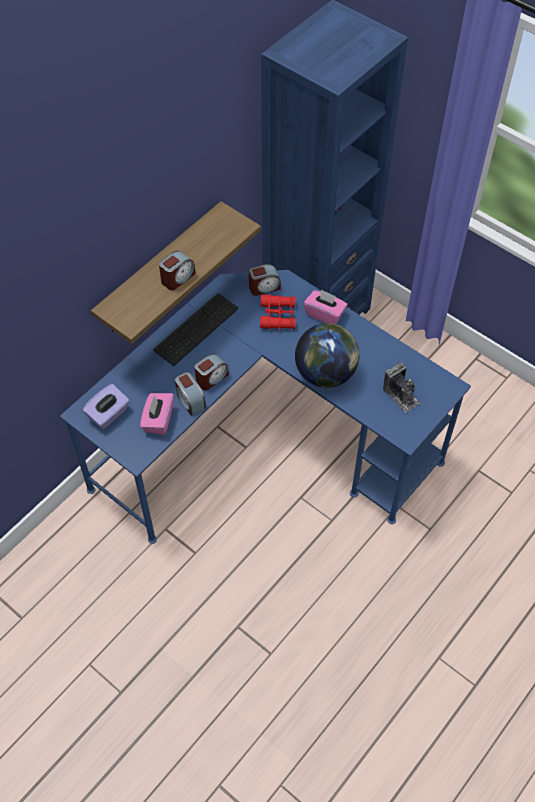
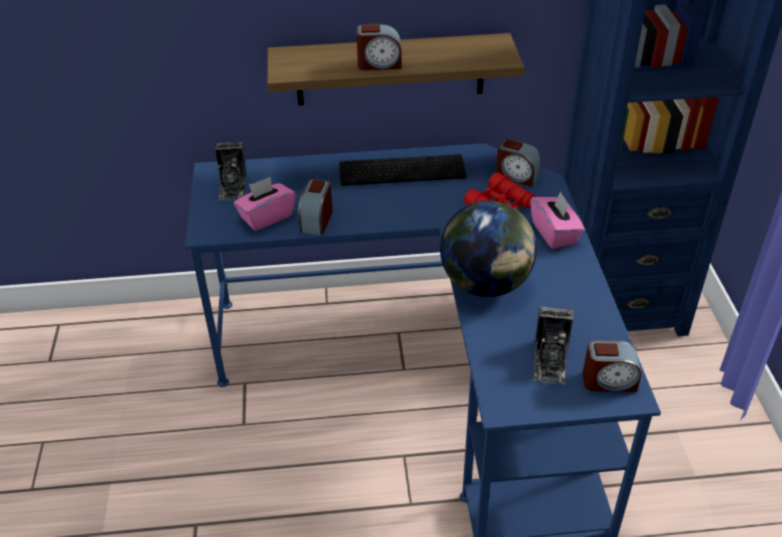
camera: 45 degrees right, 15 degrees down
purple tissue box [82,384,129,429] -> camera [215,142,246,201]
alarm clock [194,354,229,391] -> alarm clock moved to [582,340,641,392]

